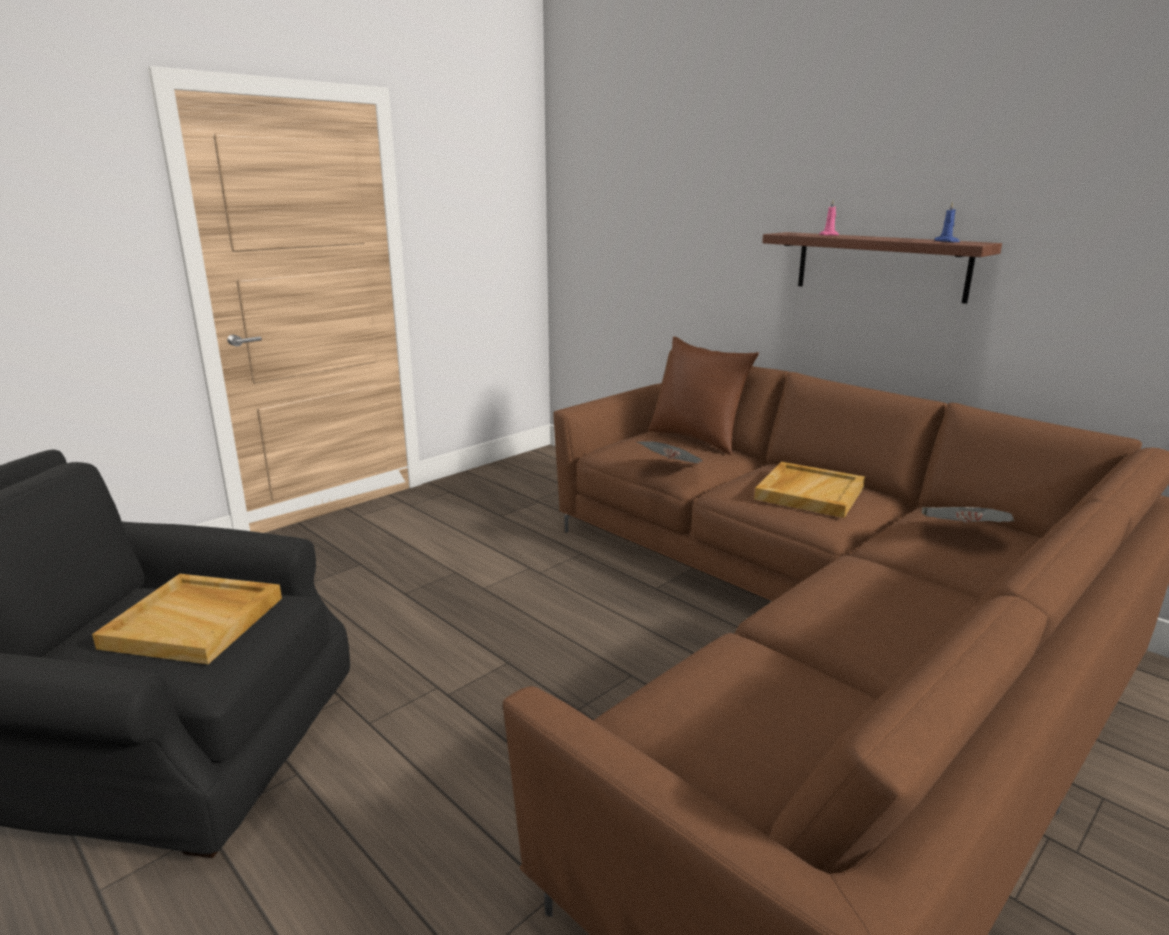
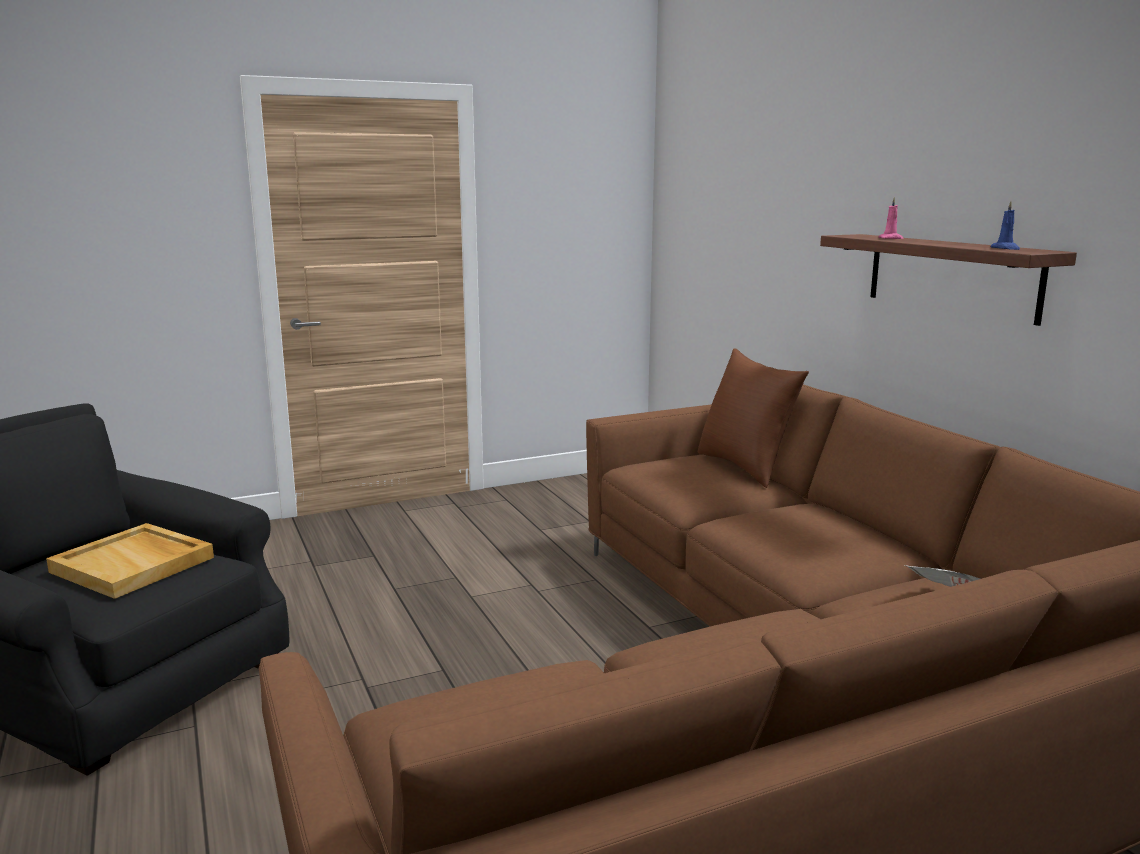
camera: 20 degrees right, 5 degrees down
newspaper [637,441,704,463] -> none
beige tray [754,462,865,518] -> none

